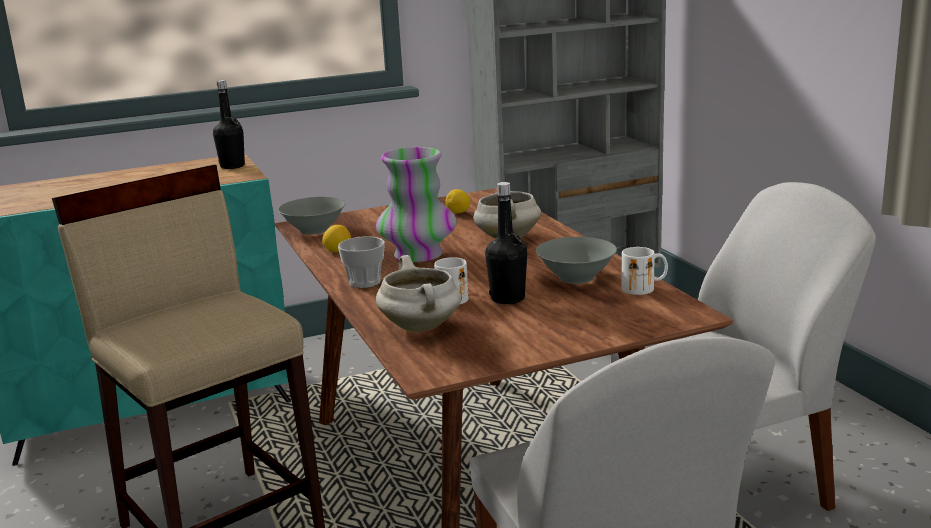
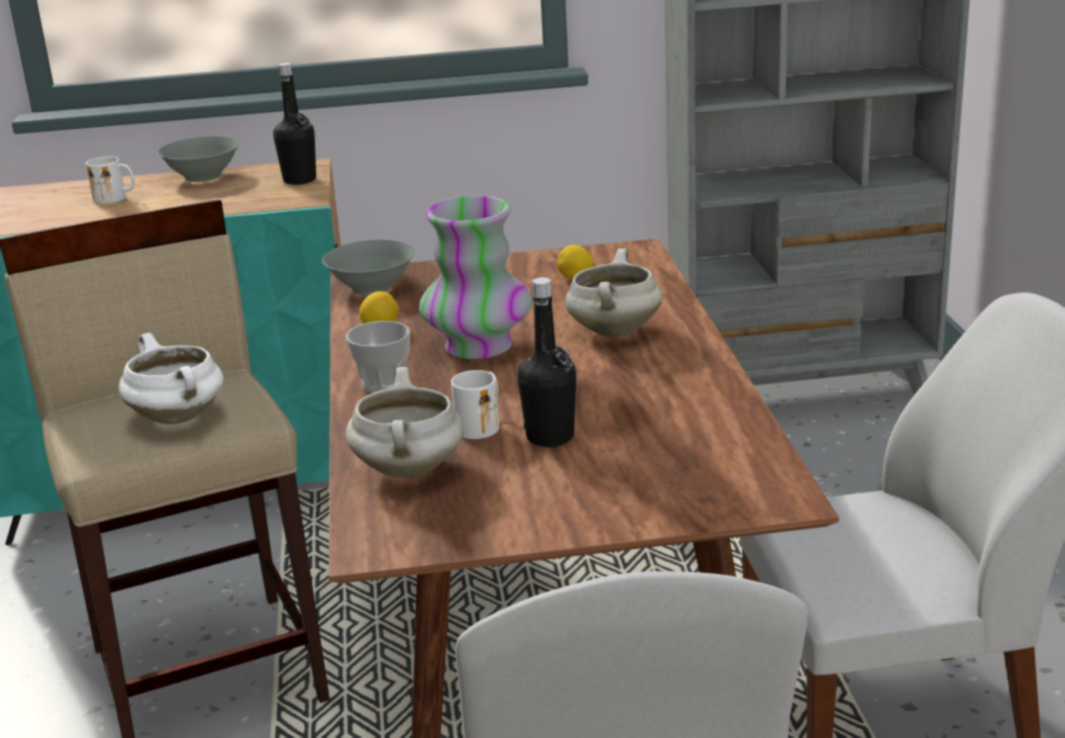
camera: 15 degrees right, 5 degrees up
grey bowl [536,237,617,284] -> grey bowl moved to [157,137,239,182]
white mug [622,247,668,295] -> white mug moved to [86,156,135,204]
none -> white cooking pot [119,333,224,424]

